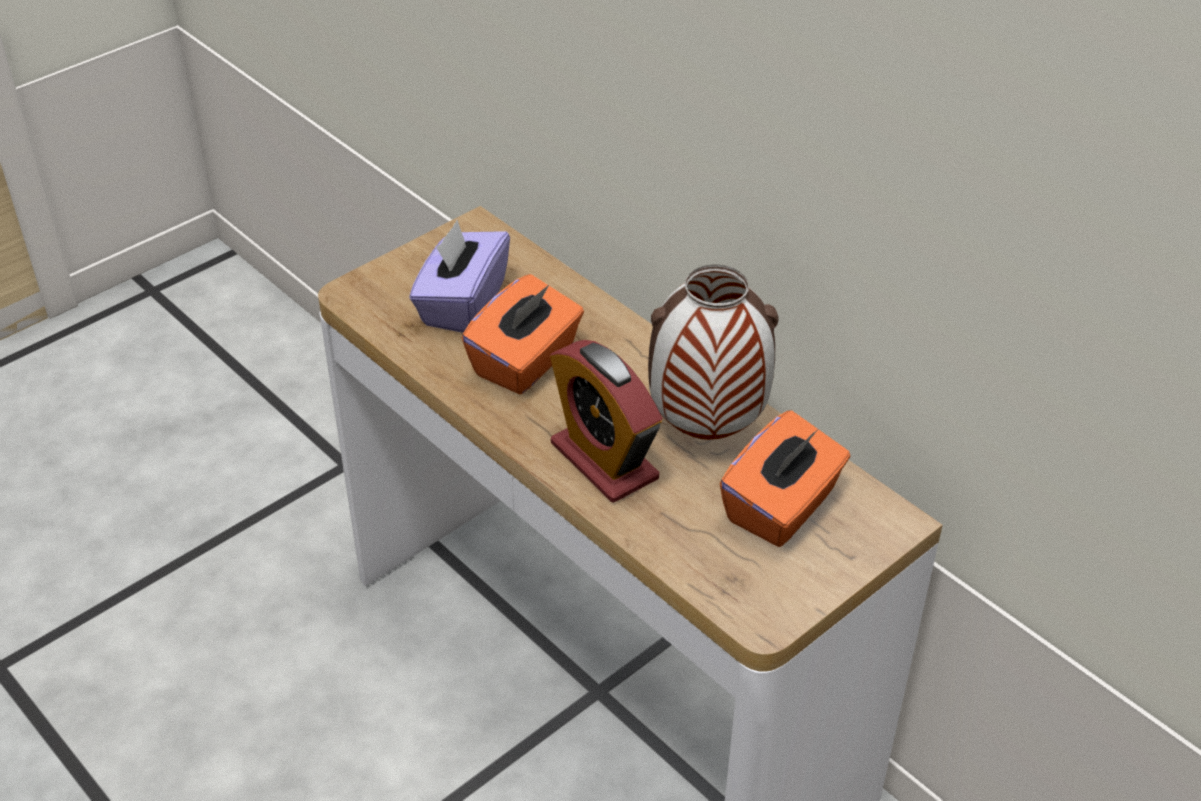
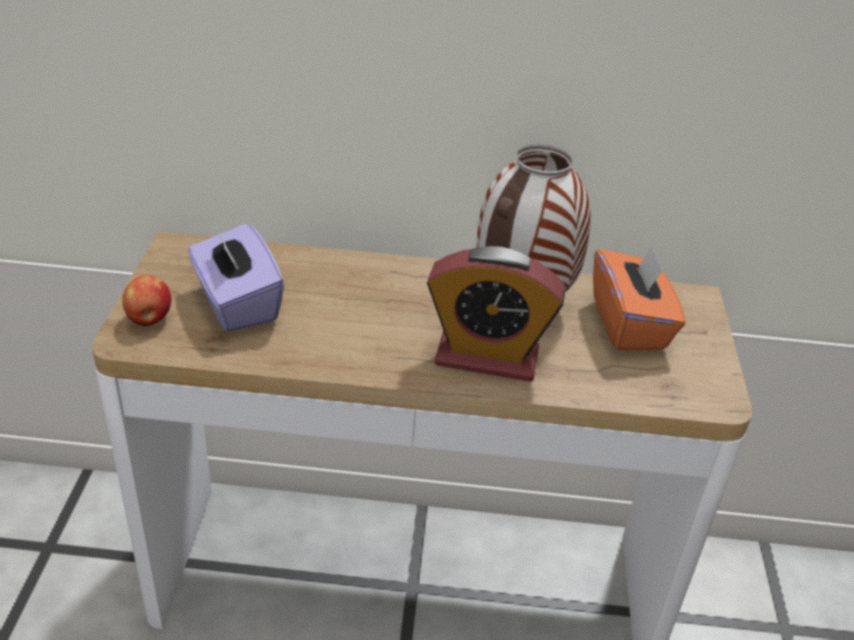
camera: 45 degrees left, 5 degrees down
orange tissue box [462,274,584,394] -> none
none -> apple [122,275,171,326]

